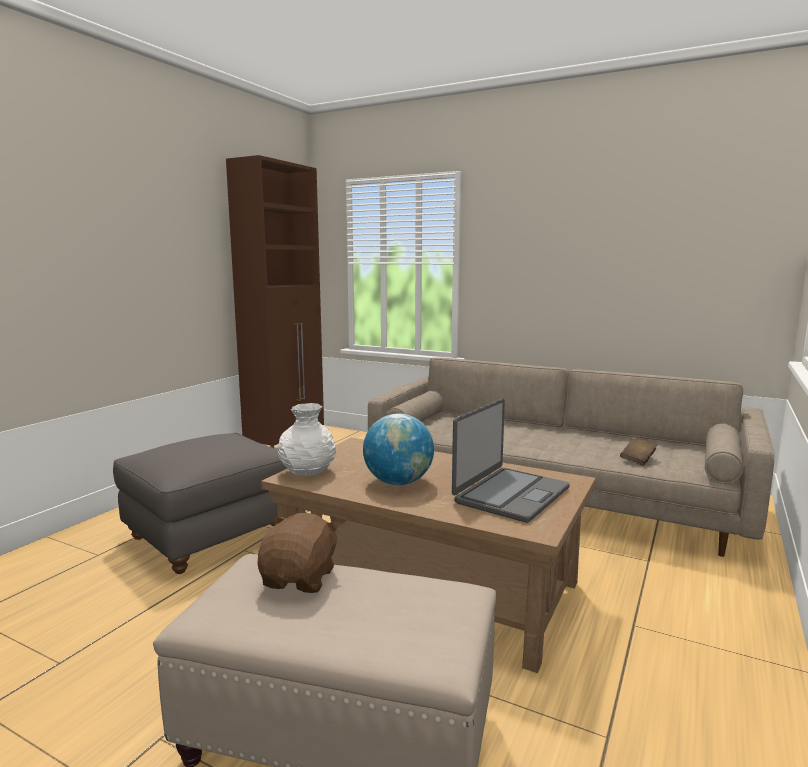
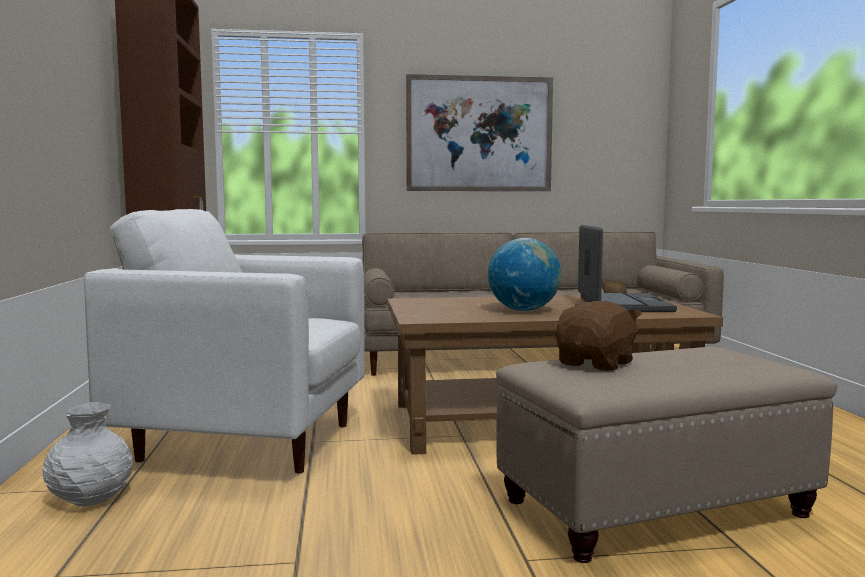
camera: 35 degrees left, 5 degrees down
grey ottoman [113,433,287,574] -> white armchair [84,209,365,473]
brown plush toy [258,513,340,593] -> brown plush toy turned 60 degrees clockwise [556,301,642,371]
white vase [278,403,336,476] -> white vase moved to [43,402,133,506]
none -> picture [406,74,553,191]

